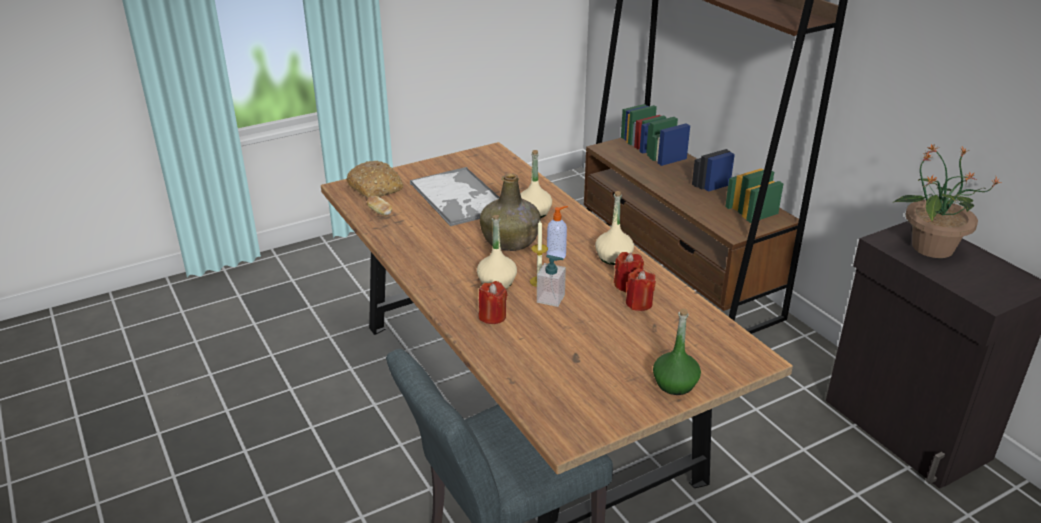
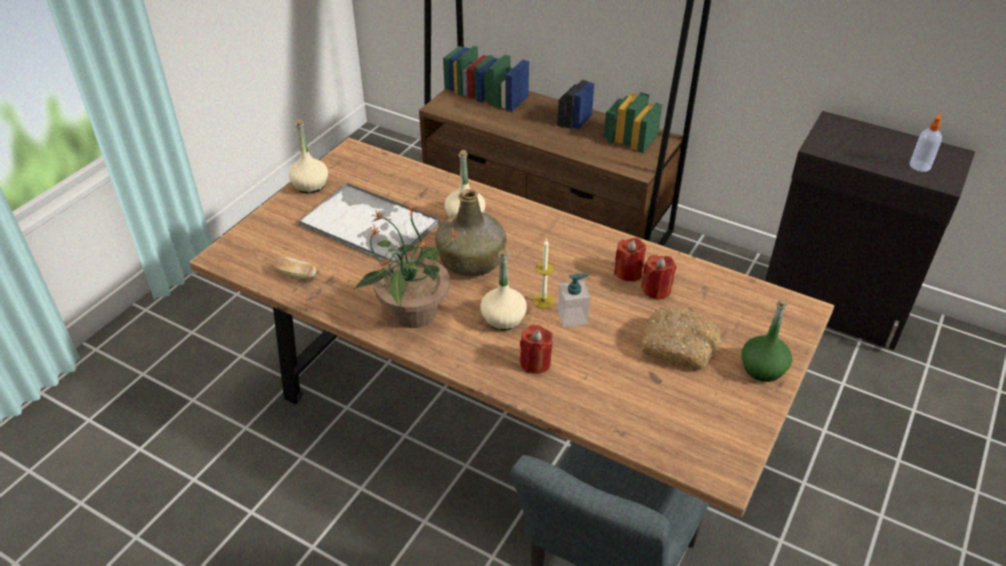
camera: 30 degrees left, 10 degrees up
bread [346,161,403,199] -> bread moved to [641,307,721,370]
soap dispenser [547,206,568,258] -> soap dispenser moved to [910,112,942,172]
beige bottle [595,191,634,265] -> beige bottle moved to [288,120,328,193]
potted plant [893,143,1003,258] -> potted plant moved to [355,202,460,328]

